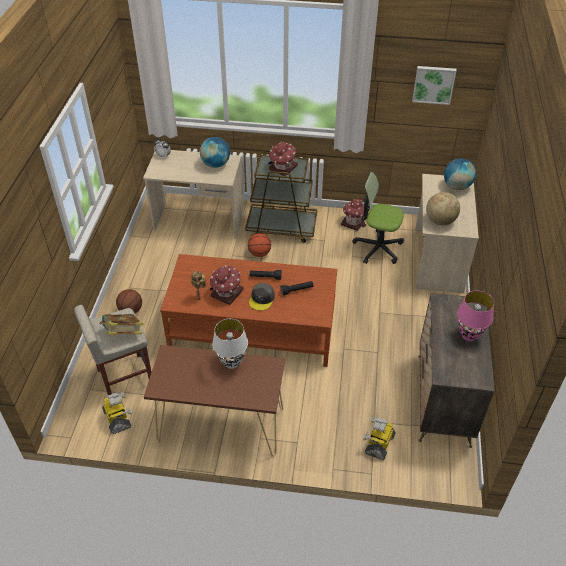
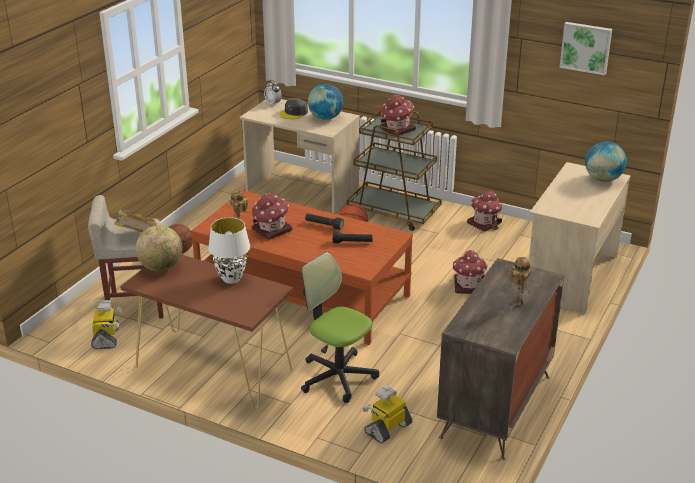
camera: 20 degrees right, 15 degrees down
grey cap [249,283,275,311] -> grey cap moved to [279,98,308,119]
office chair [352,172,404,264] -> office chair moved to [301,252,379,403]
globe [426,192,460,225] -> globe moved to [136,225,183,272]
pink table lamp [457,291,494,341] -> toy robot [509,257,531,306]
none -> toy house [453,250,488,294]

